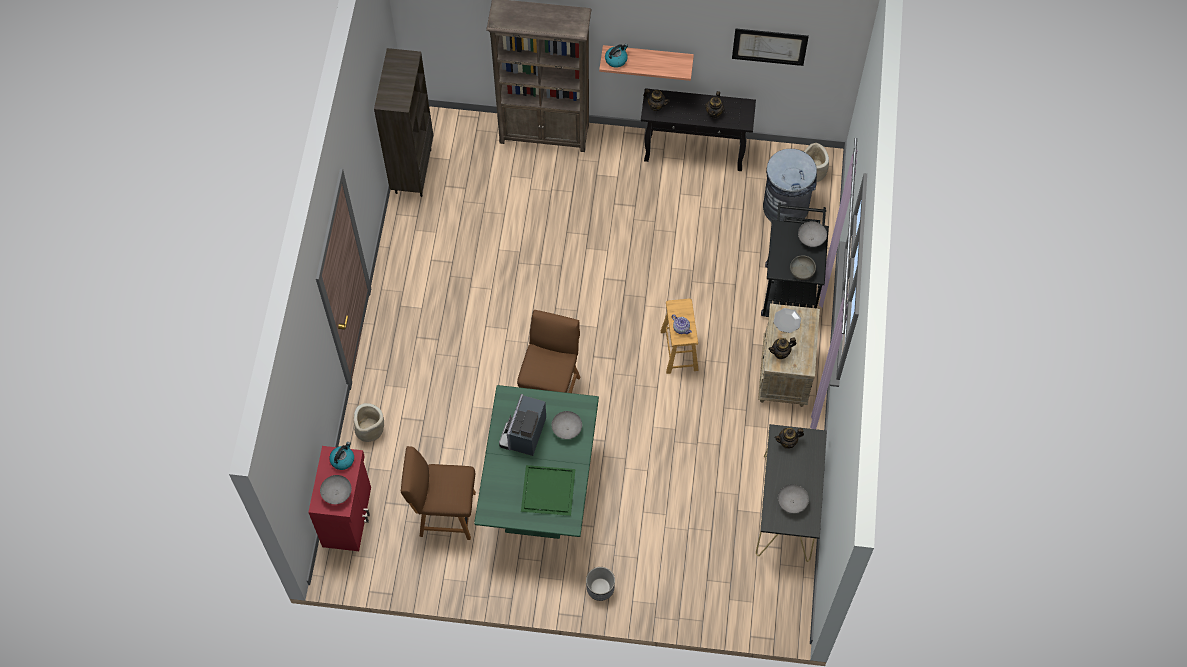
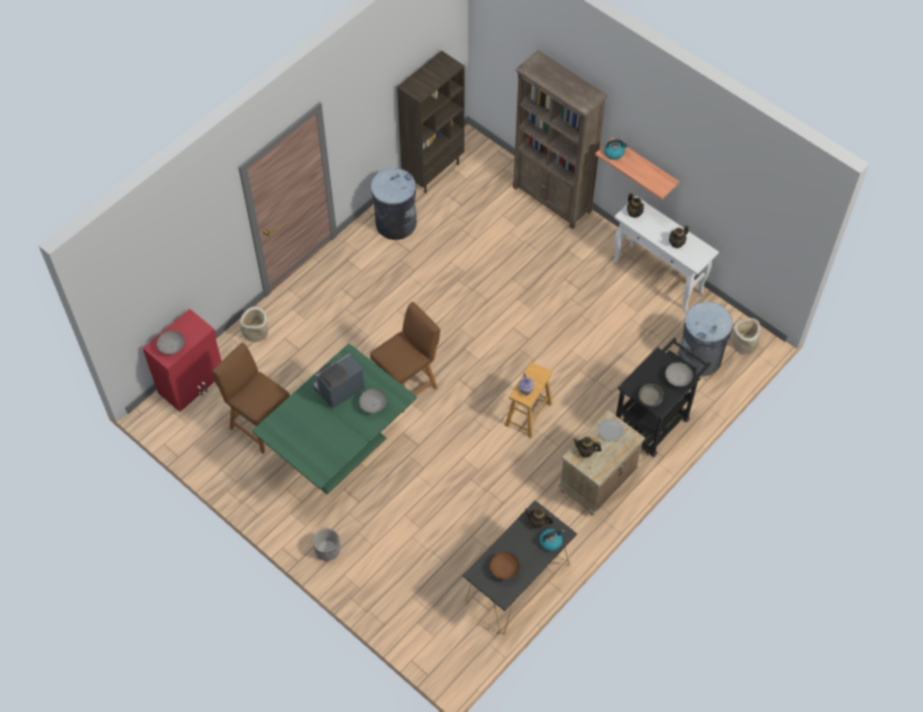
camera: 35 degrees right, 5 degrees down
kettle [329,442,354,470] -> kettle moved to [539,529,565,551]
green tray [521,465,576,516] -> none
black console table [641,88,756,171] -> white console table [613,196,719,311]
picture [732,28,809,66] -> none
grey bowl [778,484,809,513] -> brown bowl [490,552,520,579]
none -> grey trash can [370,168,417,240]

